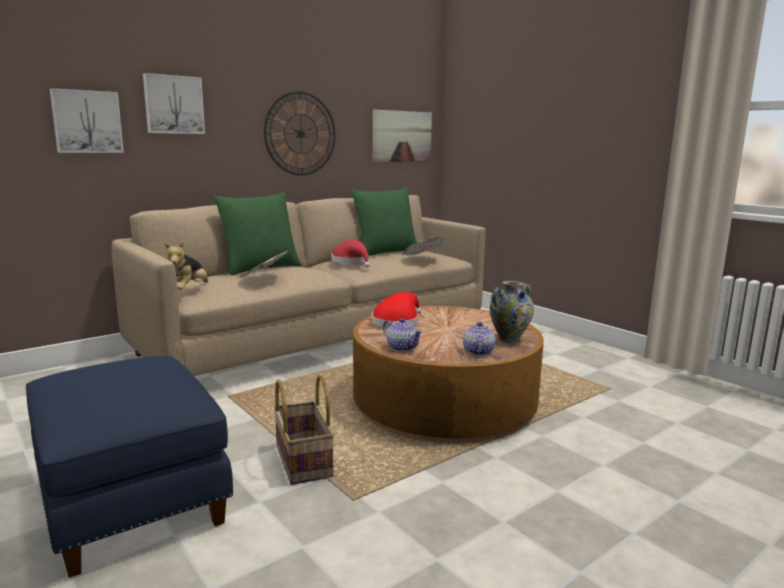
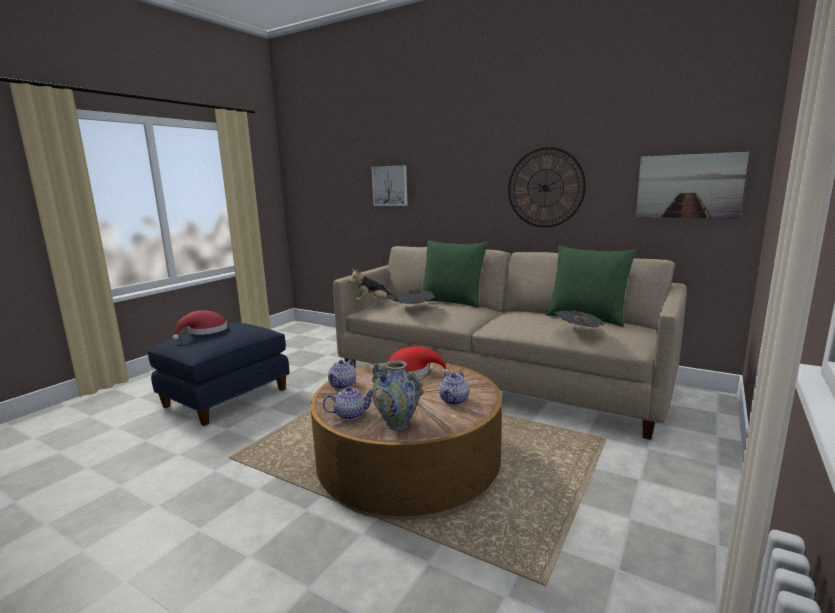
camera: 70 degrees right, 0 degrees up
picture [143,73,205,134] -> none
basket [274,374,335,485] -> none
red hat [331,240,370,268] -> red hat moved to [173,310,227,340]
none -> teapot [439,371,469,405]

